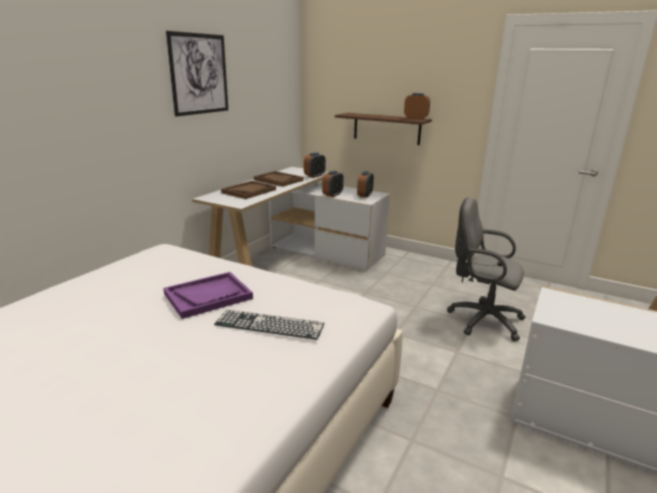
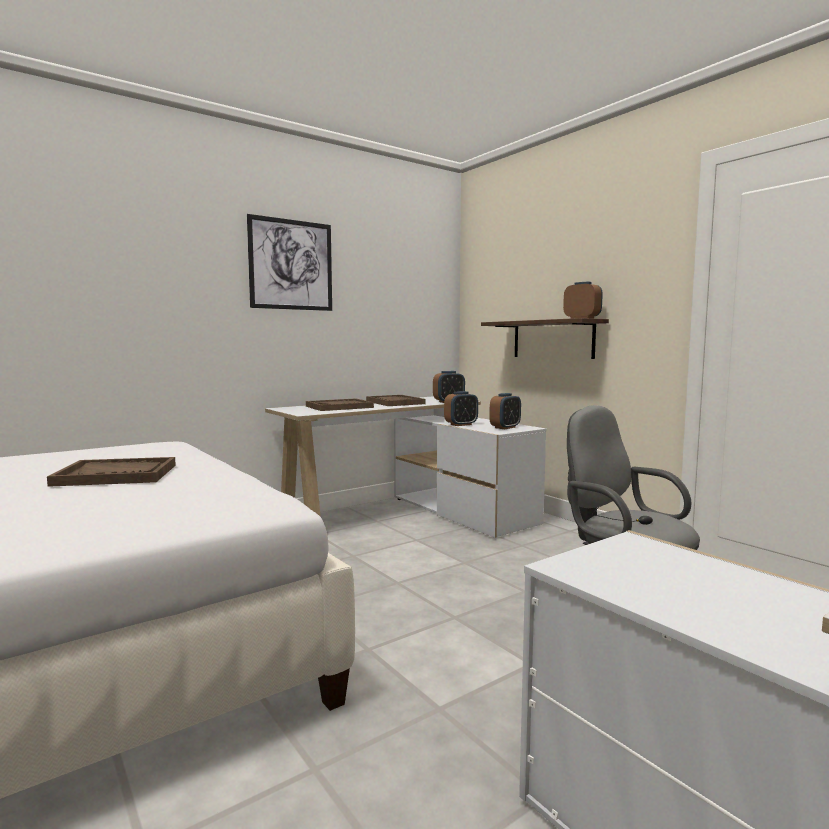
camera: 25 degrees right, 15 degrees down
purple tray [163,272,253,319] -> brown tray [47,457,176,487]
keyboard [214,310,324,340] -> none

